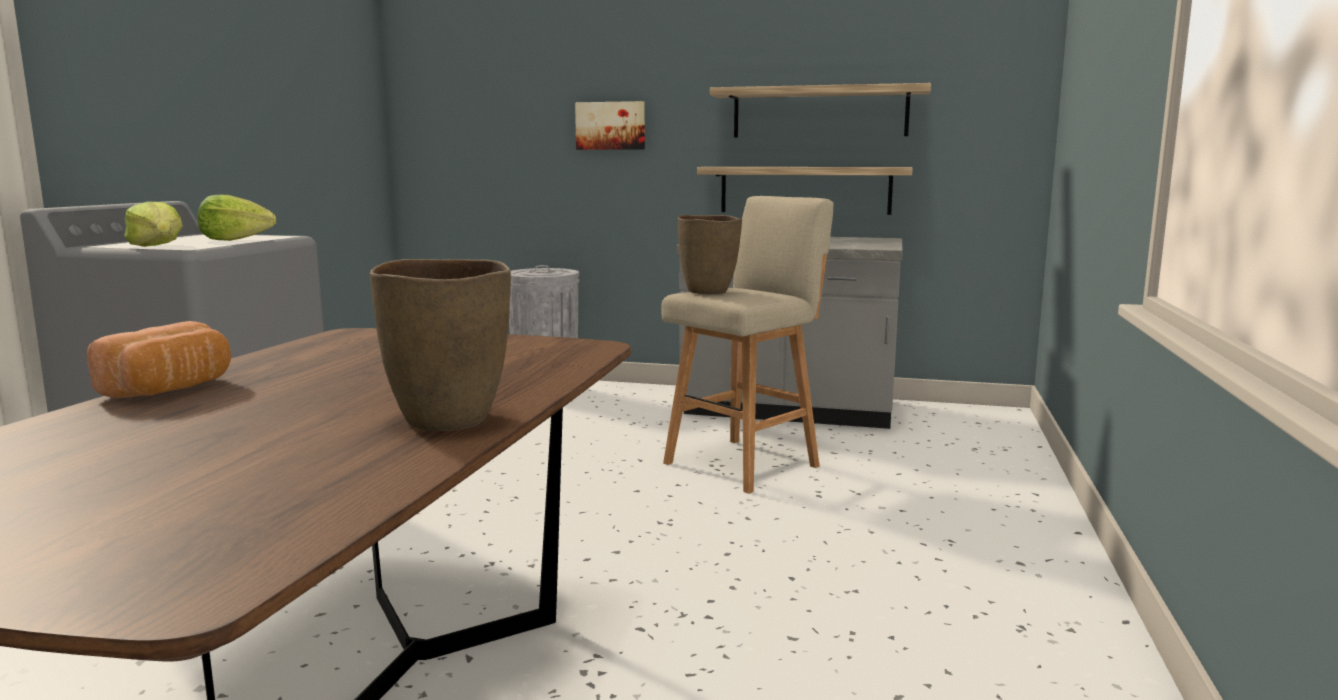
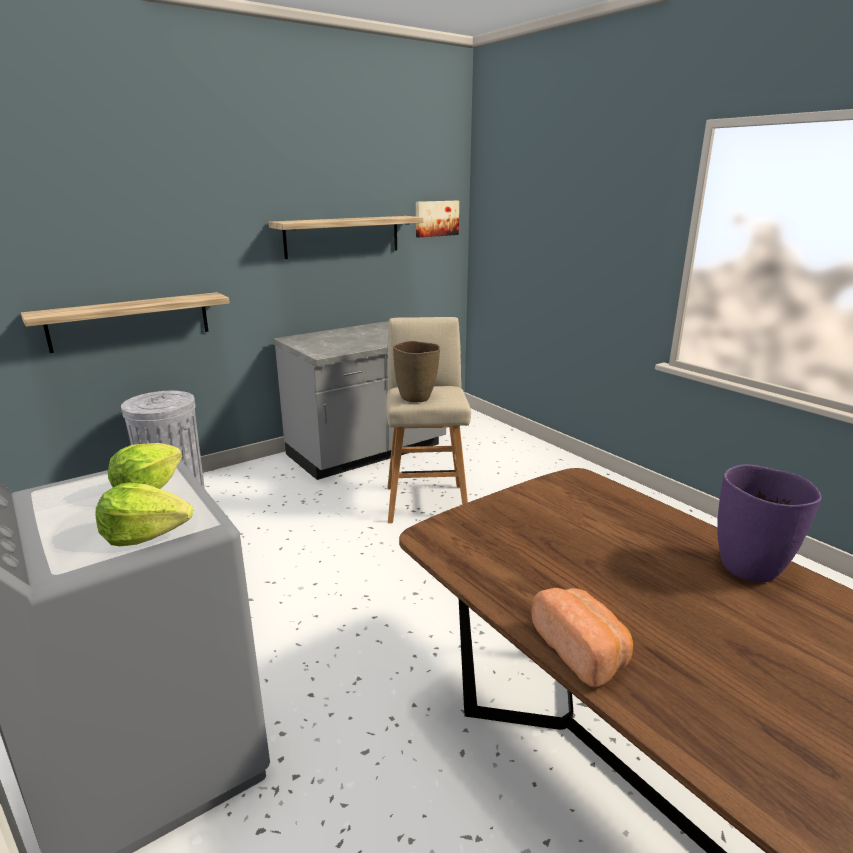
camera: 50 degrees left, 10 degrees up
brown vase [370,259,511,431] -> purple vase [717,464,822,583]
picture [575,101,645,150] -> picture moved to [416,201,459,237]
shelf [697,167,913,215] -> shelf moved to [21,292,230,353]

